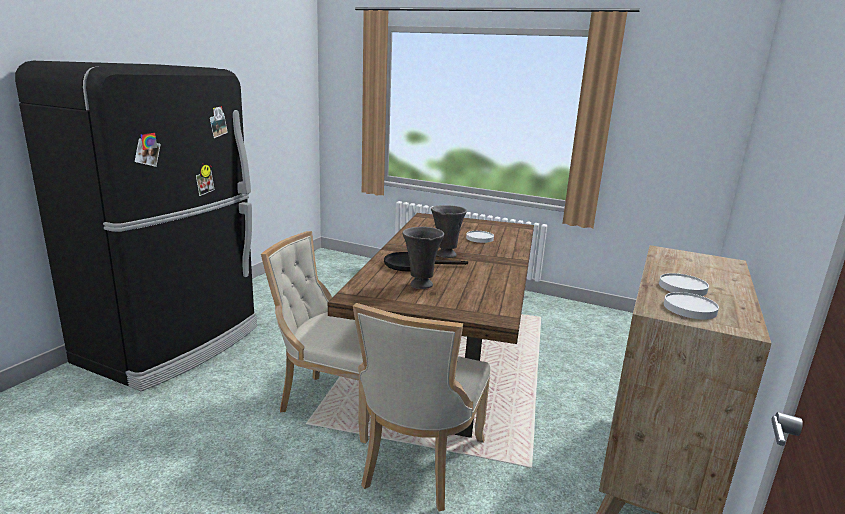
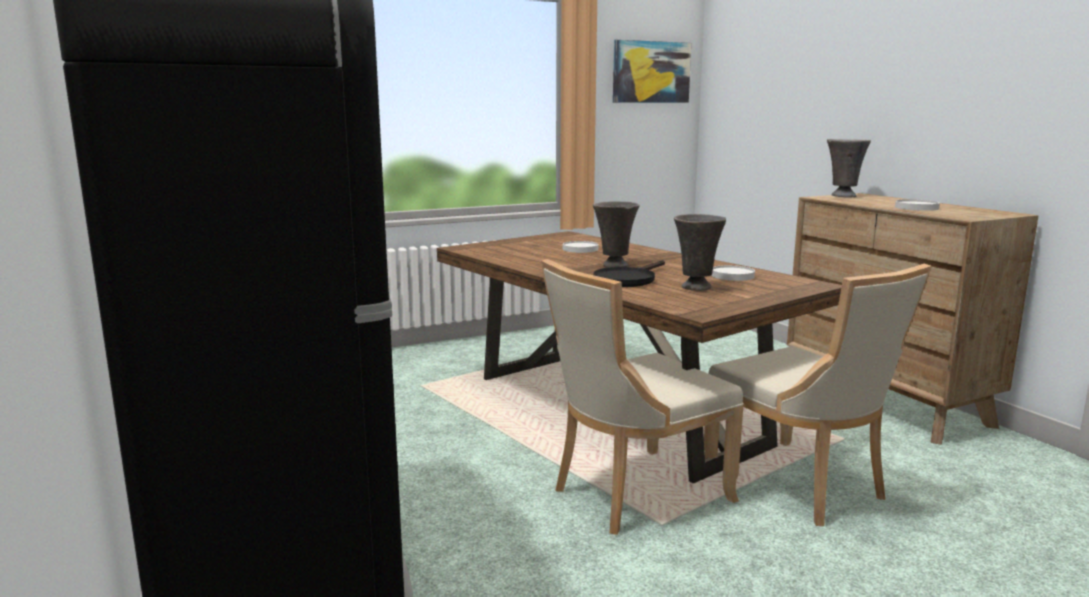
camera: 50 degrees left, 5 degrees down
white plate [664,292,719,319] -> white plate moved to [711,265,755,281]
none -> picture [613,40,691,103]
none -> grey vase [827,139,871,197]

